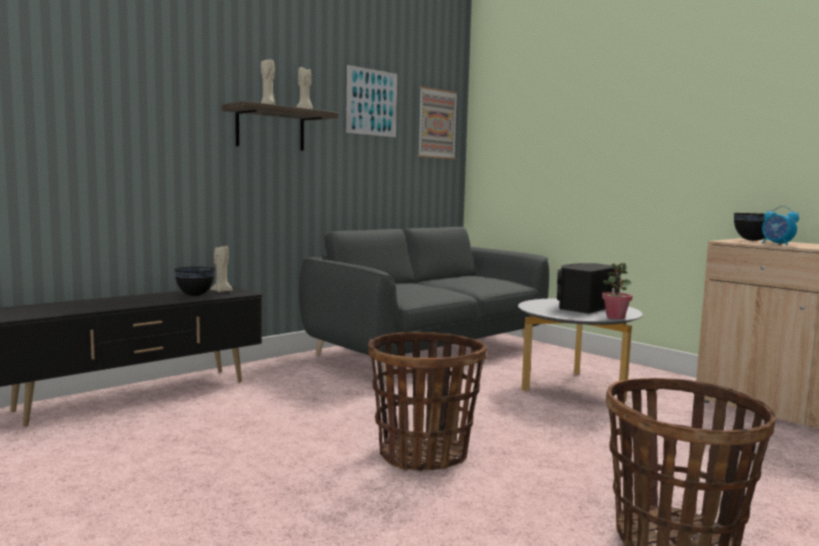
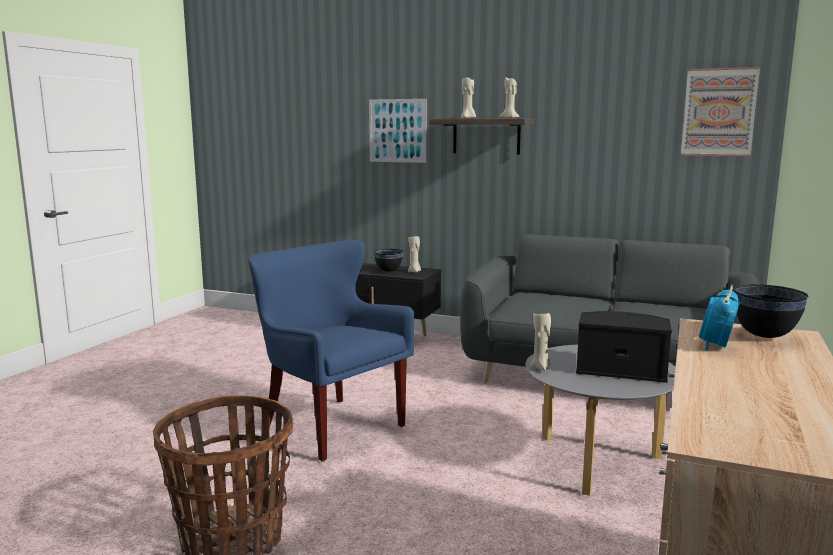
camera: 65 degrees right, 5 degrees up
picture [346,65,397,137] -> picture moved to [369,99,426,163]
basket [368,332,487,472] -> blue armchair [248,240,414,462]
potted plant [602,263,632,319] -> none
none -> beige candle [530,312,551,371]

